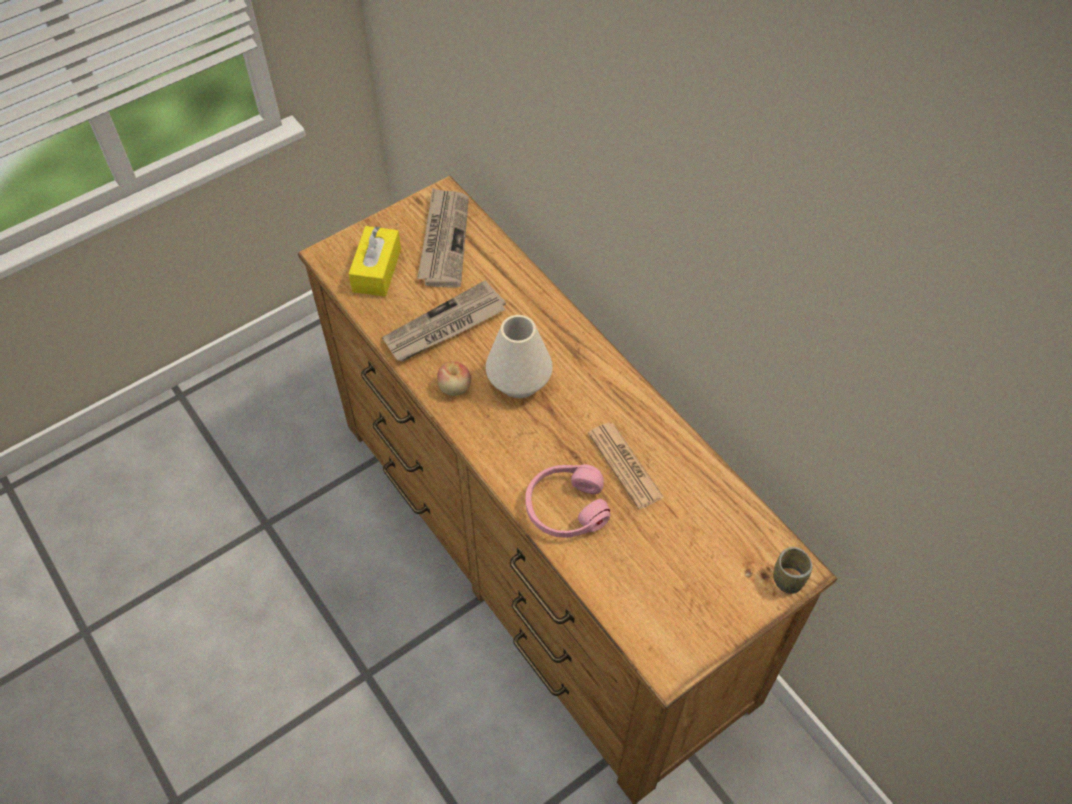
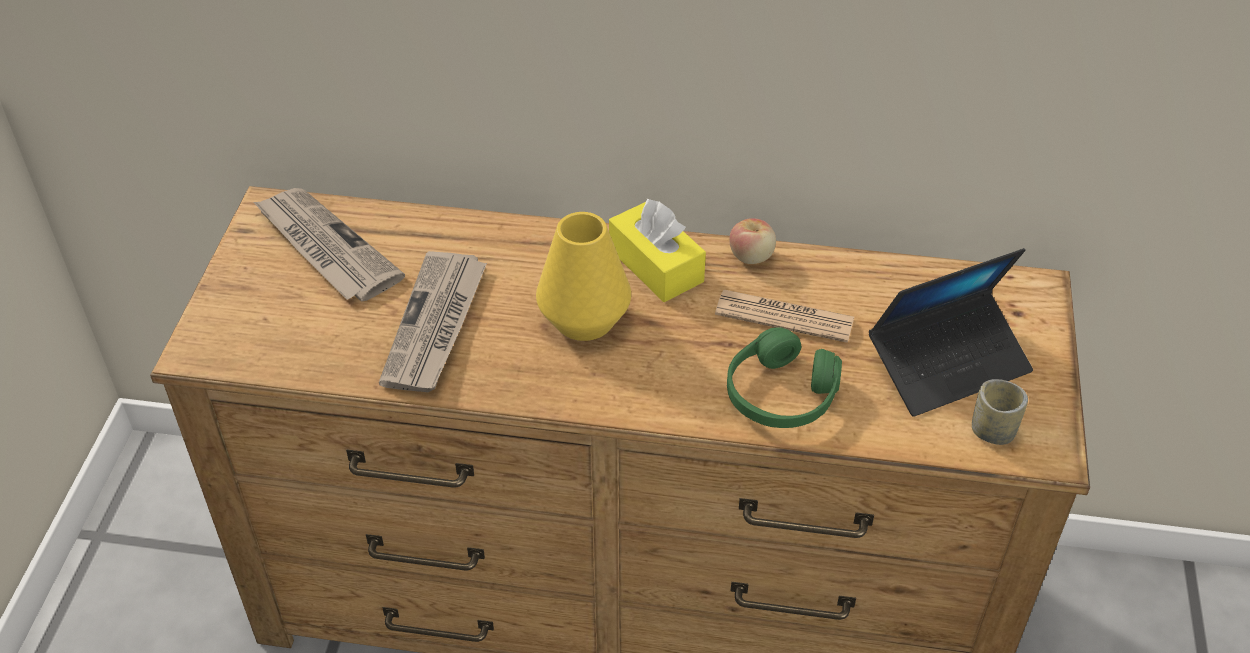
camera: 45 degrees left, 10 degrees down
yellow tissue box [349,226,401,297] -> yellow tissue box moved to [609,199,706,302]
apple [437,361,471,396] -> apple moved to [729,218,776,264]
white vase [486,315,553,398] -> yellow vase [536,212,631,341]
pink headphones [525,464,610,538] -> green headphones [727,327,842,428]
cup [773,547,812,594] -> cup moved to [972,379,1028,445]
none -> laptop [869,248,1033,417]

